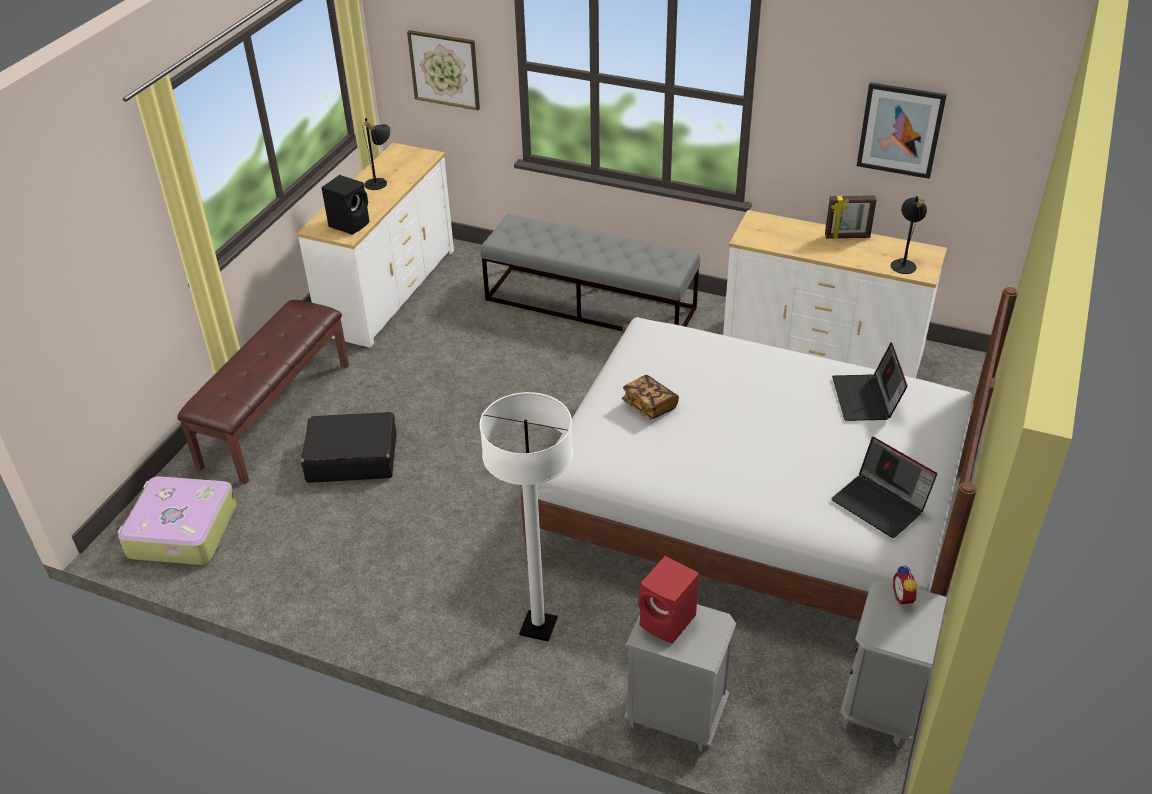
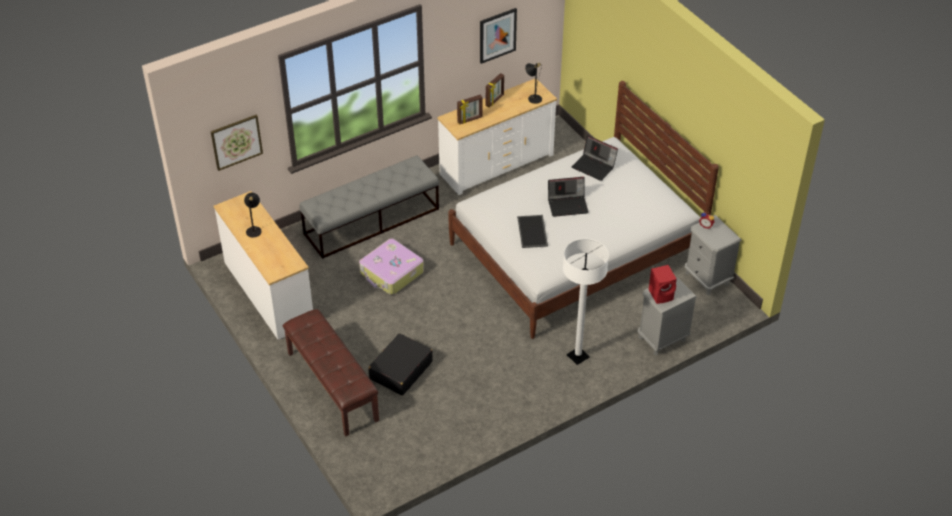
camera: 55 degrees left, 5 degrees up
suitcase [117,476,237,565] -> suitcase moved to [359,238,424,295]
black speaker [321,175,370,235] -> none
book [622,375,679,420] -> tray [517,215,548,248]
laptop [831,437,937,538] -> laptop moved to [548,177,589,217]
none -> picture frame [457,95,482,124]

